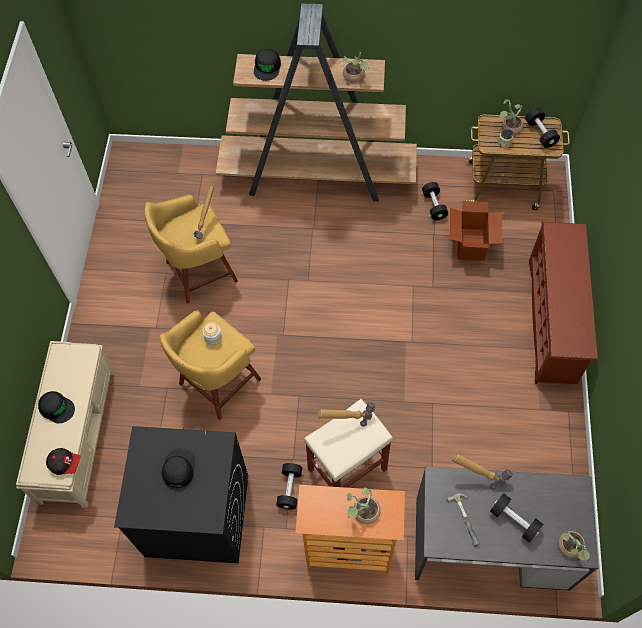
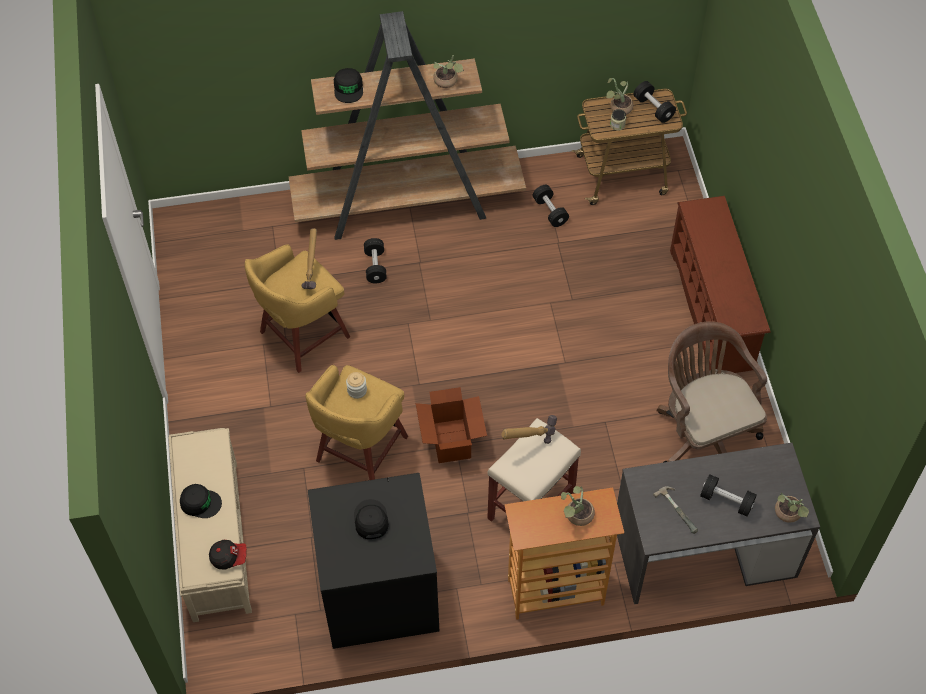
camera: 15 degrees left, 5 degrees down
black dumbbell [276,463,302,509] -> black dumbbell moved to [364,238,387,283]
cardboard box [450,201,503,261] -> cardboard box moved to [416,387,487,463]
hammer [452,454,513,490] -> none
none -> brown office chair [657,321,767,463]

